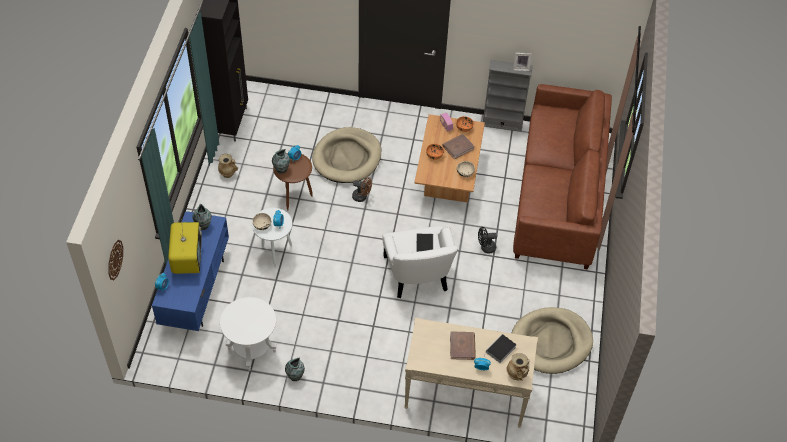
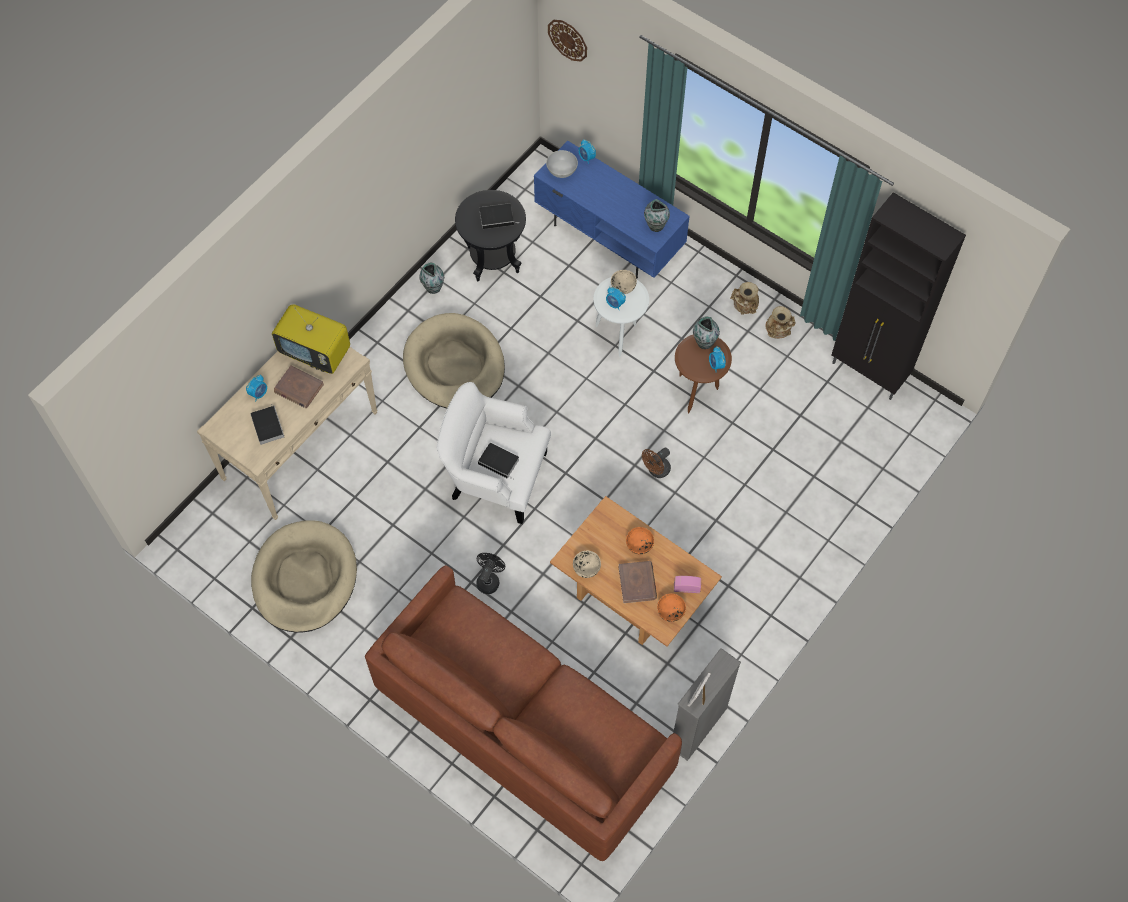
camera: 120 degrees right, 10 degrees up
television [168,219,202,274] -> television moved to [272,304,350,374]
white side table [220,297,277,371] -> black side table [455,190,526,281]
beige dog bed [312,127,381,183] -> beige dog bed moved to [403,313,505,408]
beige vase [506,353,530,381] -> beige vase moved to [730,282,759,315]
none -> book [479,203,515,229]
none -> white bowl [546,150,578,178]

